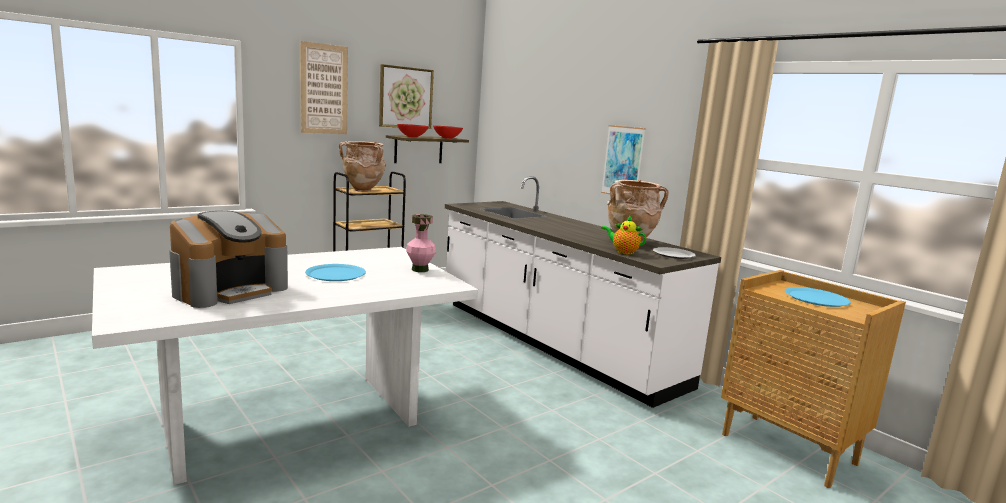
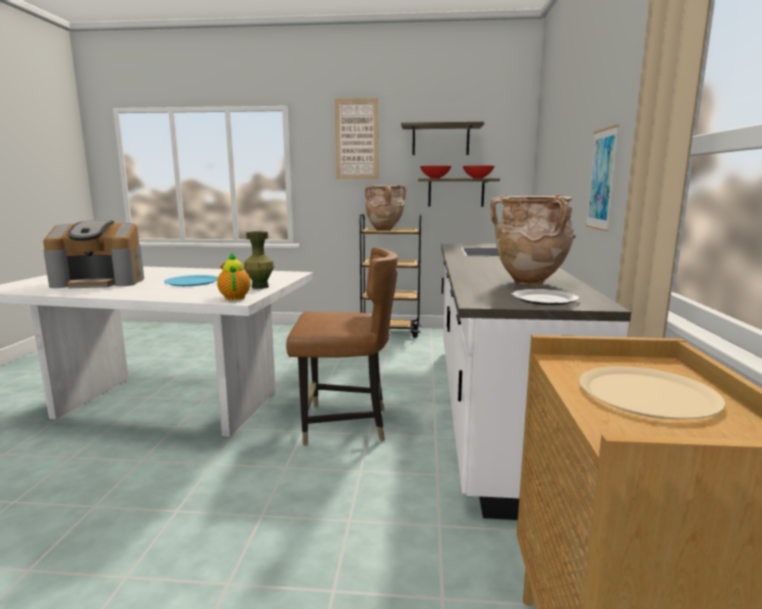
camera: 45 degrees right, 0 degrees up
picture [379,64,434,129] -> shelf [401,122,484,155]
pink vase [406,214,436,272] -> green vase [244,231,274,289]
teapot [601,215,646,255] -> teapot moved to [217,253,251,300]
blue plate [785,287,851,307] -> beige plate [579,366,725,419]
none -> brown chair [286,248,398,445]

